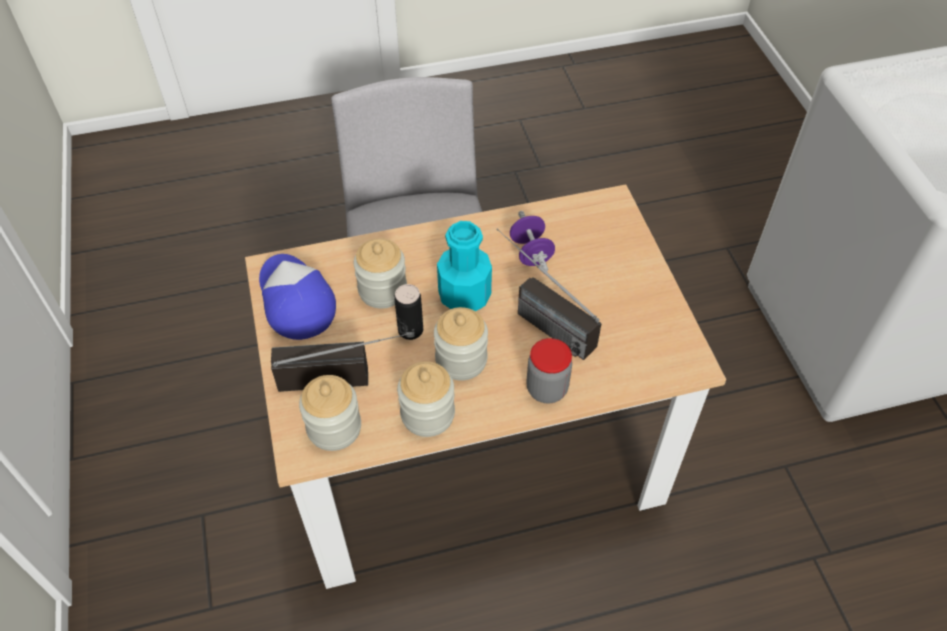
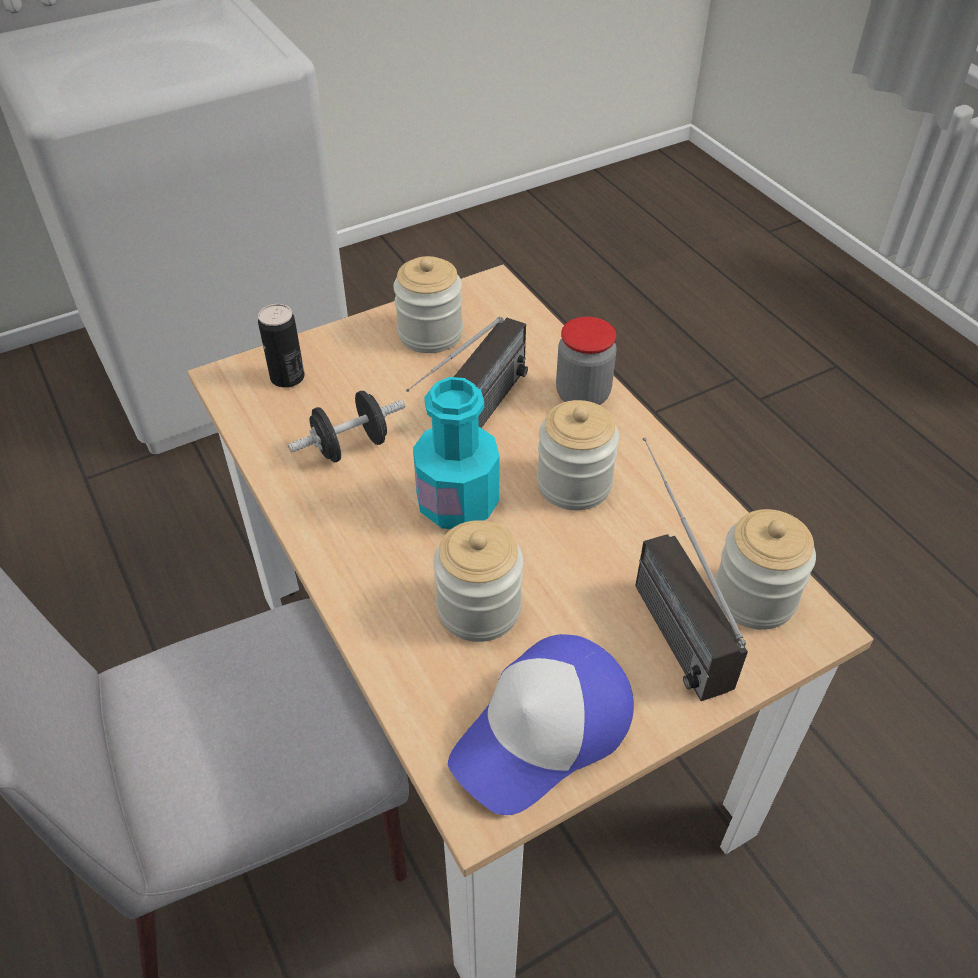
camera: 105 degrees left, 5 degrees down
can [394,284,423,340] -> can moved to [258,304,305,388]
jar [397,361,455,437] -> jar moved to [393,256,463,353]
purple dumbbell [510,211,555,272] -> black dumbbell [288,391,405,462]

